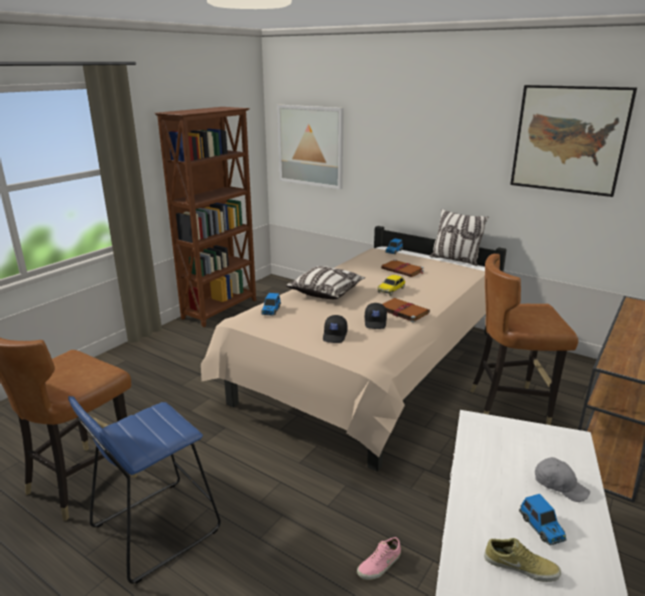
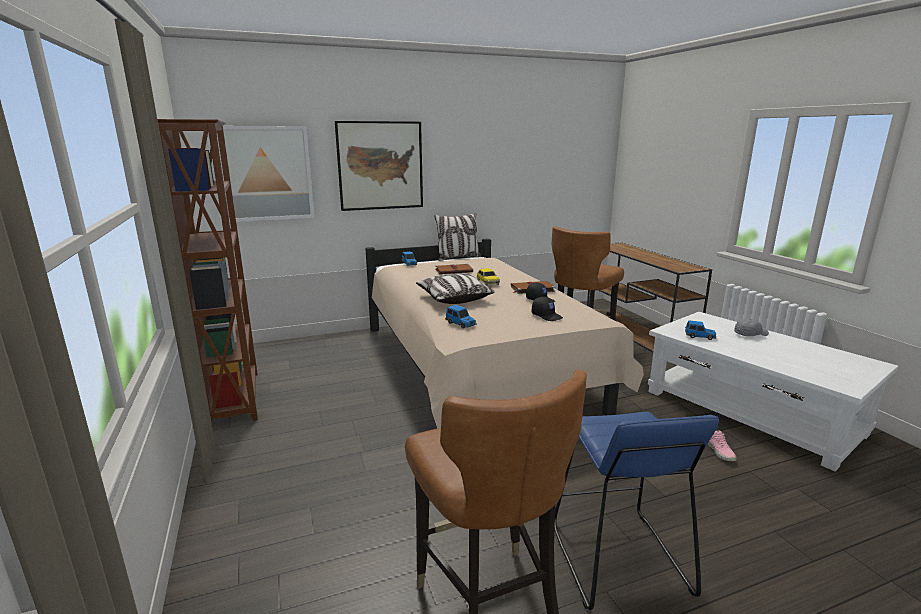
camera: 55 degrees left, 5 degrees down
beige shoe [484,538,561,582] -> none
picture [510,85,637,197] -> picture moved to [335,121,423,211]
toy car [519,494,566,546] -> toy car moved to [685,320,716,340]

